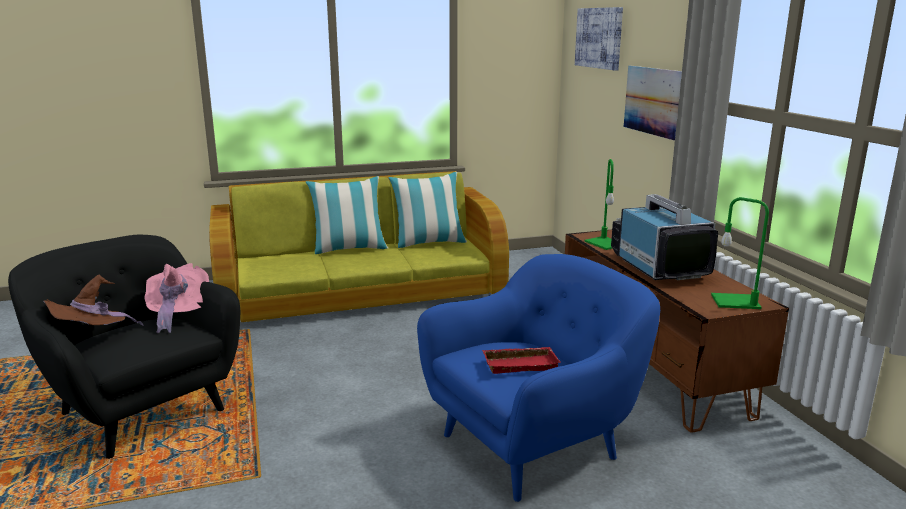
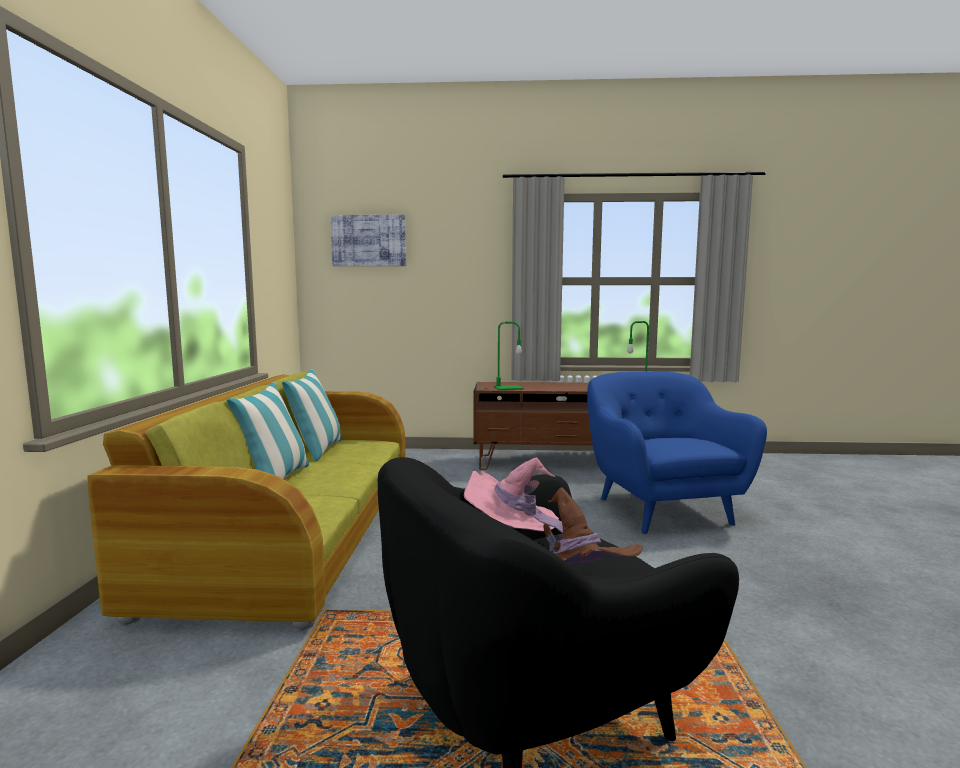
camera: 70 degrees left, 10 degrees down
red tray [482,347,561,374] -> none
television [611,194,718,280] -> none
picture [624,66,682,141] -> none

